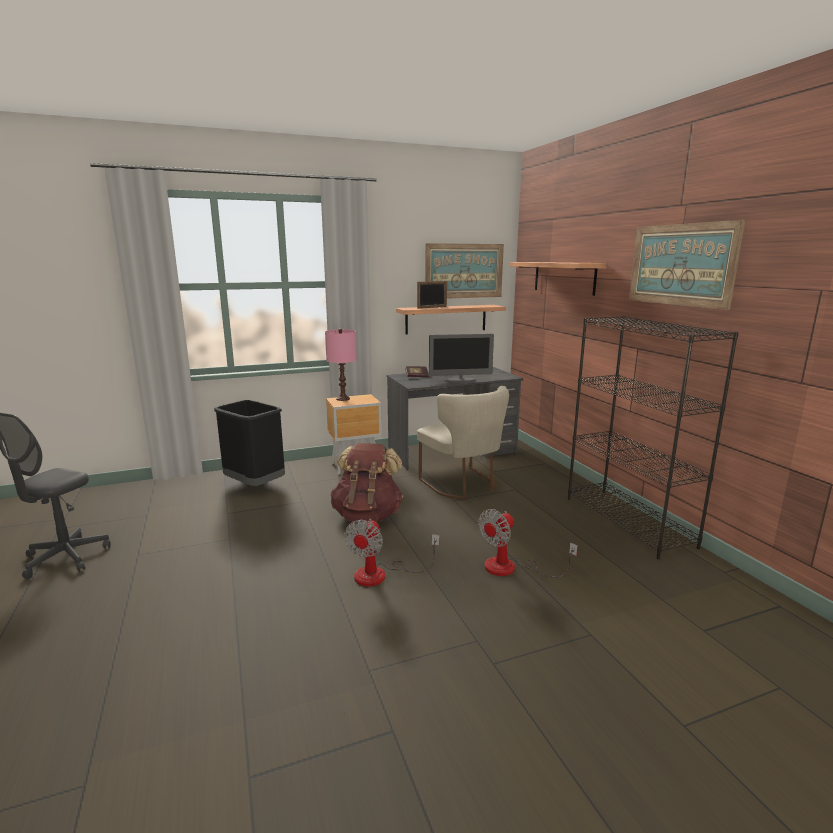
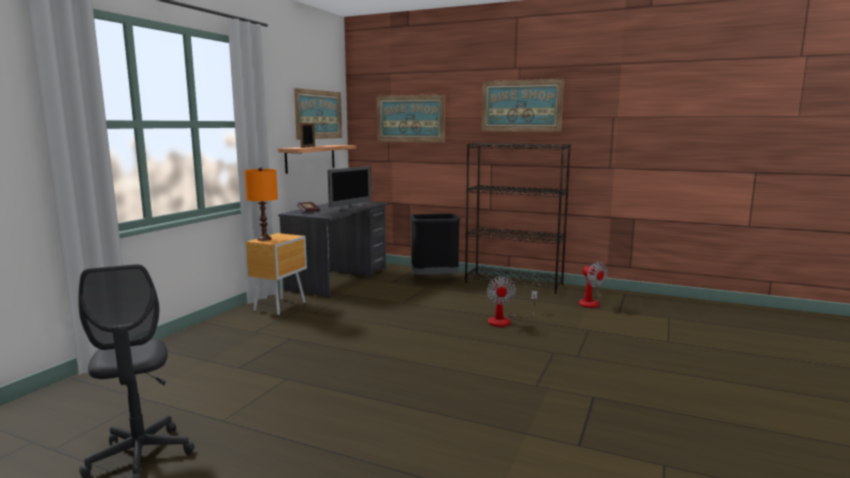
camera: 45 degrees left, 5 degrees down
black trash can [214,400,285,486] -> black trash can moved to [410,214,461,275]
pink table lamp [325,329,357,401] -> orange table lamp [244,167,278,241]
brown backpack [330,443,403,522] -> none
fan [345,519,440,586] -> fan moved to [578,262,608,308]
beige chair [417,386,509,500] -> none
shelf [509,262,606,296] -> picture [377,94,445,143]

